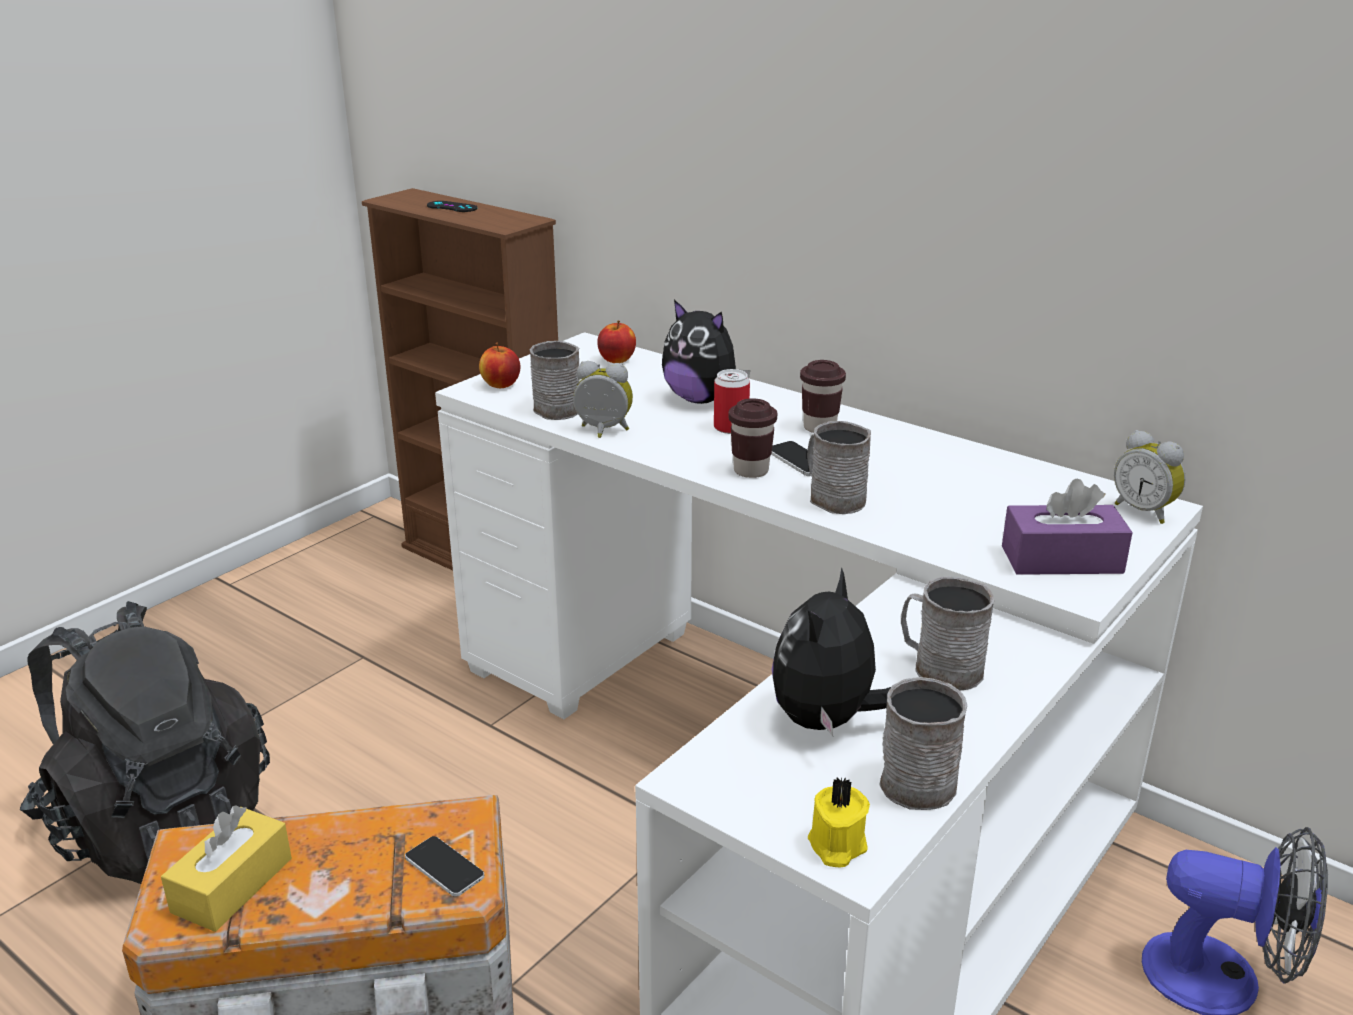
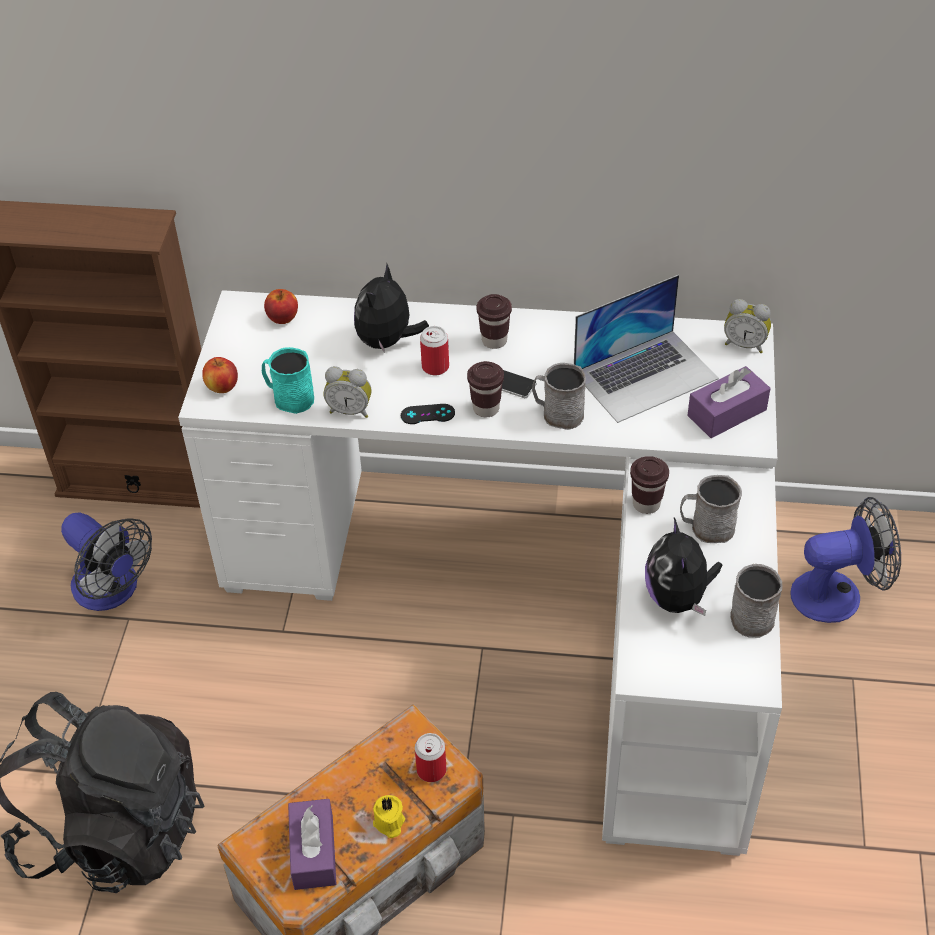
camera: 30 degrees left, 20 degrees up
yellow tissue box [161,805,292,932] -> purple tissue box [288,799,336,890]
phone [405,836,485,897] -> can [415,733,447,782]
black game controller [427,201,477,212] -> black game controller moved to [401,404,455,424]
grey mug [530,341,579,420] -> turquoise mug [262,347,314,414]
alarm clock [573,361,633,438] -> alarm clock turned 150 degrees counterclockwise [324,366,371,418]
plush toy [662,299,750,404] -> plush toy turned 105 degrees clockwise [354,264,429,353]
yellow candle [808,777,870,868] -> yellow candle moved to [373,795,405,838]
none -> fan [61,513,152,611]
none -> laptop [574,275,719,423]
none -> brown cup [630,456,669,514]

